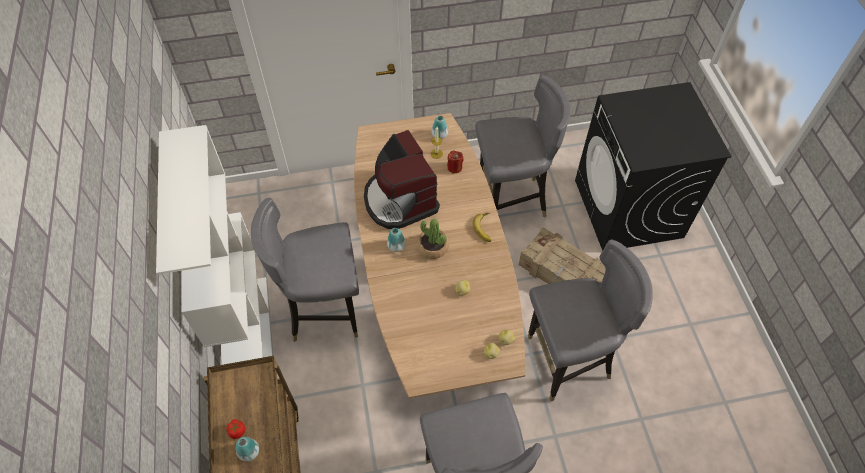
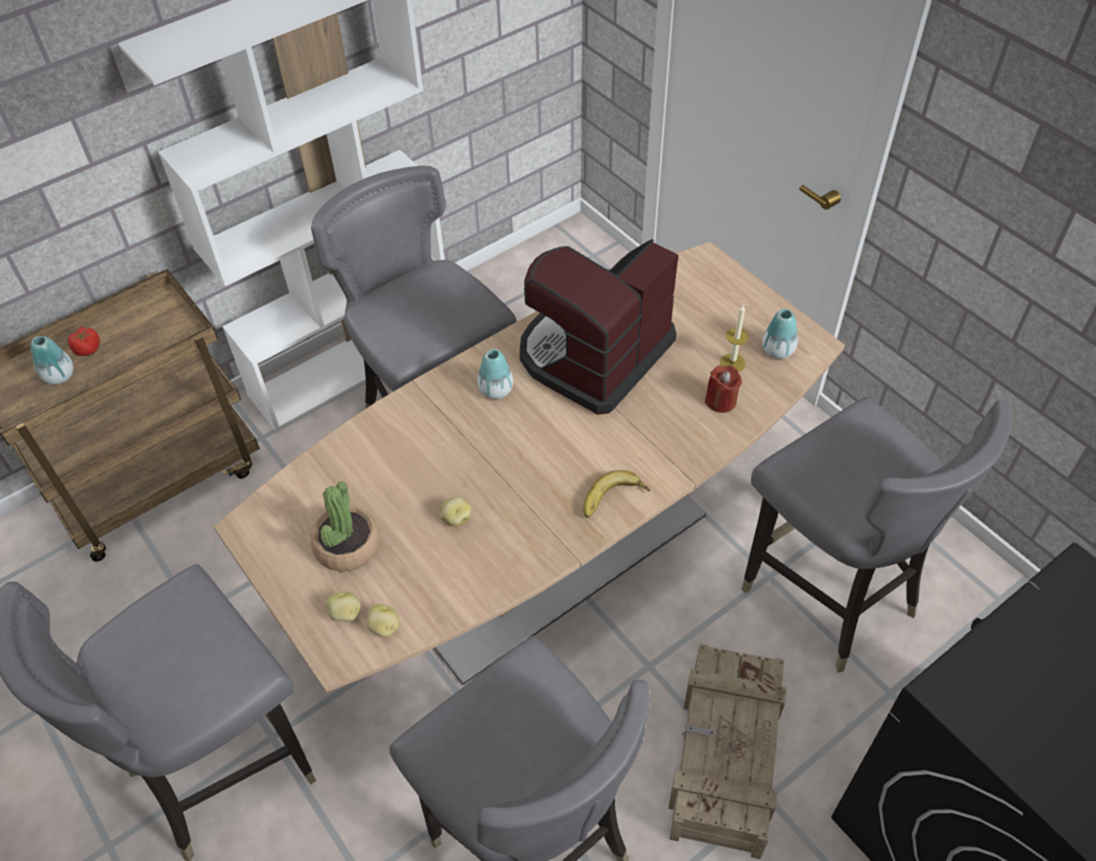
camera: 65 degrees right, 5 degrees down
potted plant [417,219,449,259] -> potted plant moved to [311,481,380,571]

